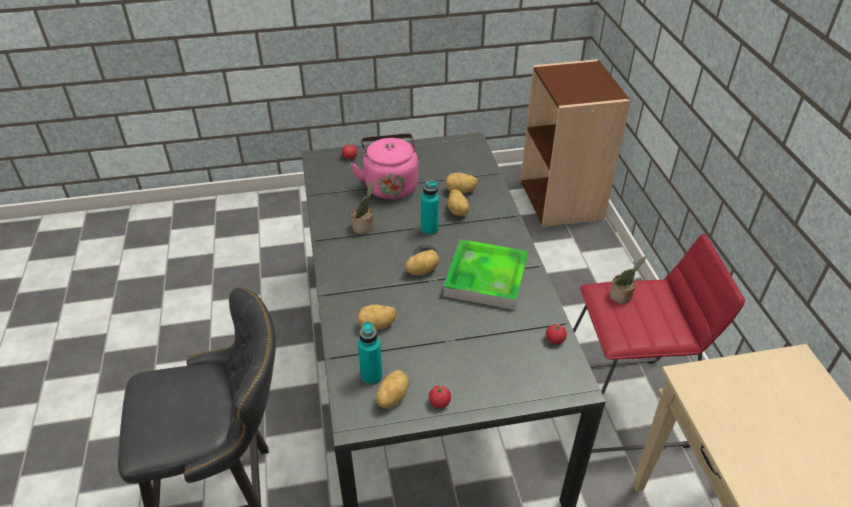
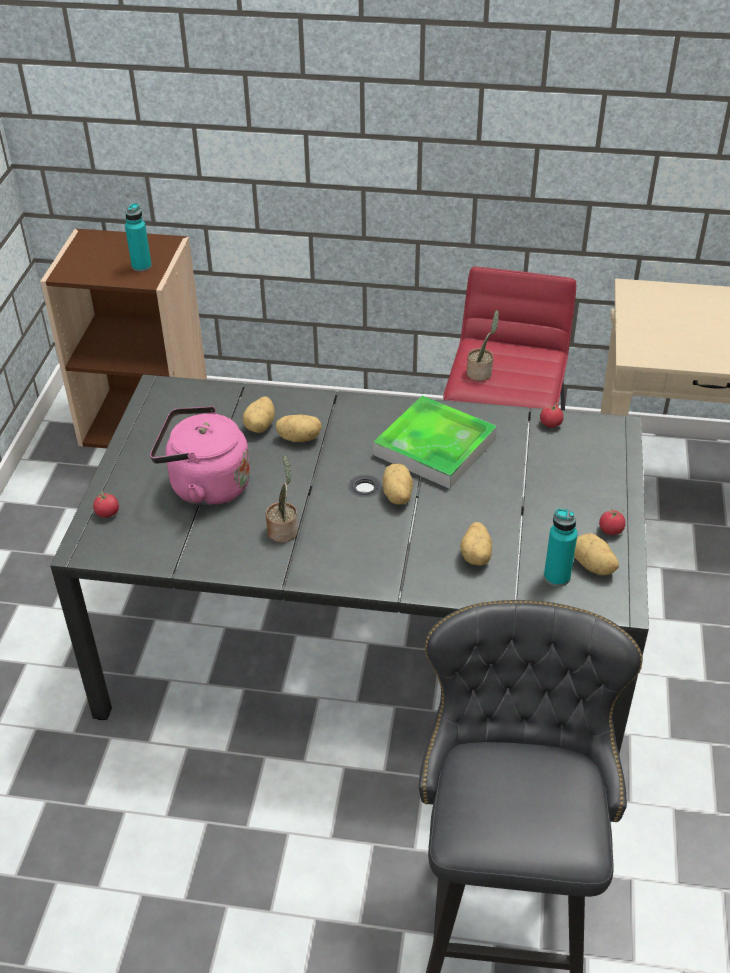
camera: 70 degrees left, 0 degrees up
turquoise bottle [421,181,439,235] -> turquoise bottle moved to [125,203,152,272]

